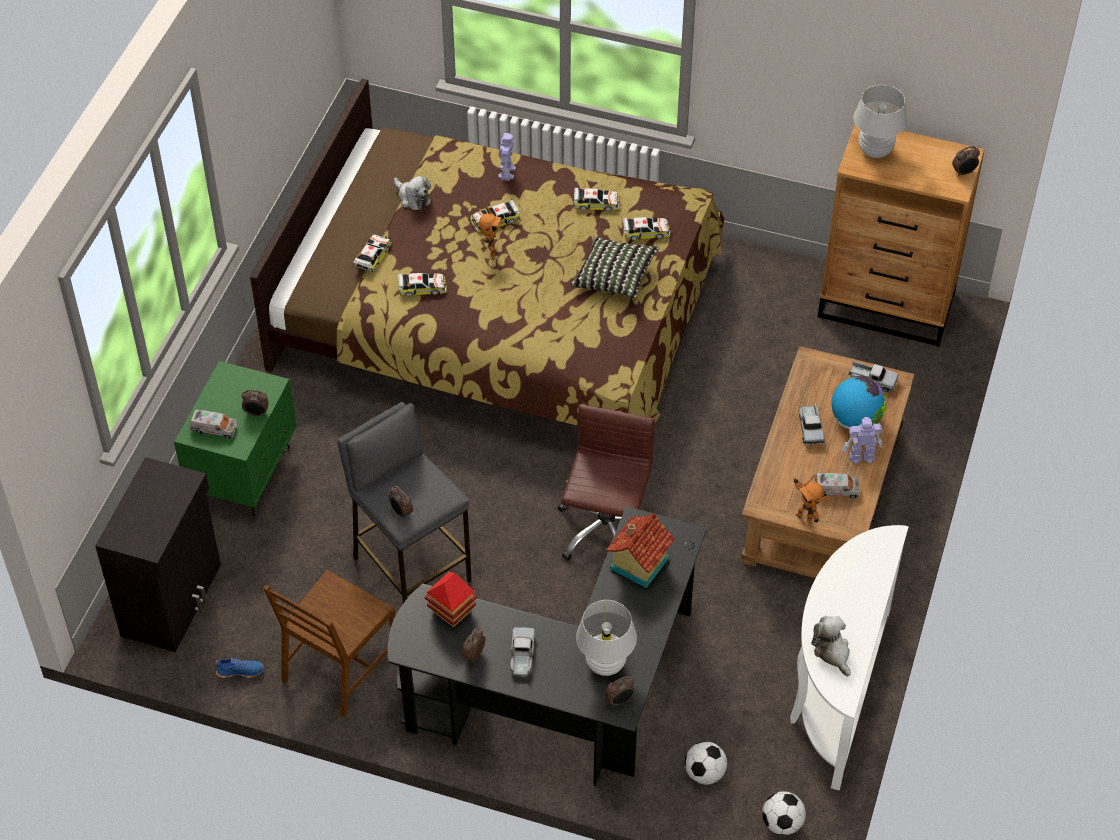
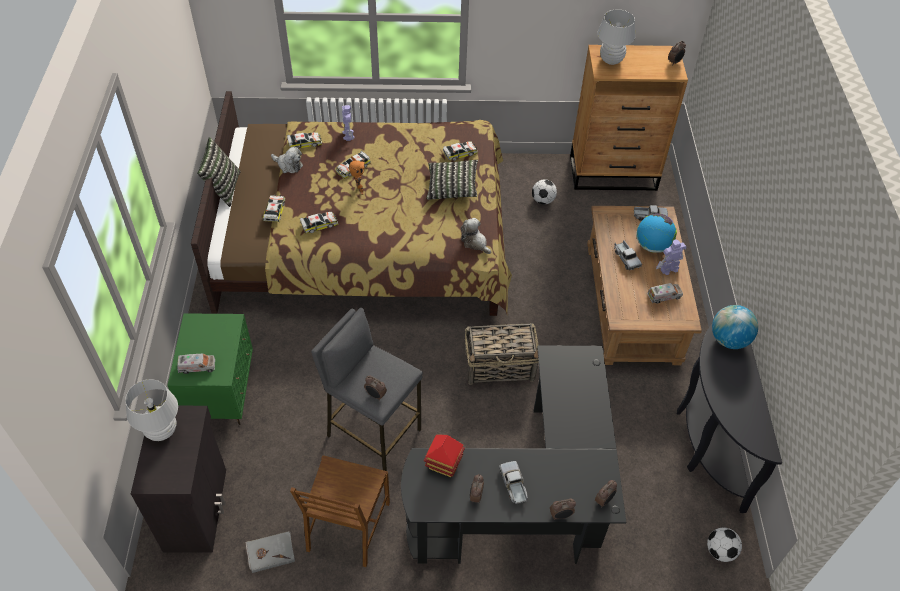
camera: 20 degrees left, 0 degrees up
blue shoe [215,658,264,678] -> grey book [245,531,295,573]
alarm clock [242,390,269,417] -> alarm clock moved to [550,498,576,520]
brown office chair [558,404,655,561] -> basket [465,323,539,385]
toy car [574,187,620,211] -> toy car moved to [287,132,322,149]
white table lamp [576,600,637,676] -> white table lamp moved to [125,379,178,441]
toy house [606,513,675,588] -> none
football [685,742,727,785] -> football moved to [532,179,557,204]
white console table [790,525,909,790] -> black console table [677,324,782,513]
toy robot [793,475,830,523] -> none
plush toy [811,616,851,677] -> plush toy moved to [461,218,491,254]
none -> pillow [197,137,241,207]
none -> globe [712,305,758,349]

